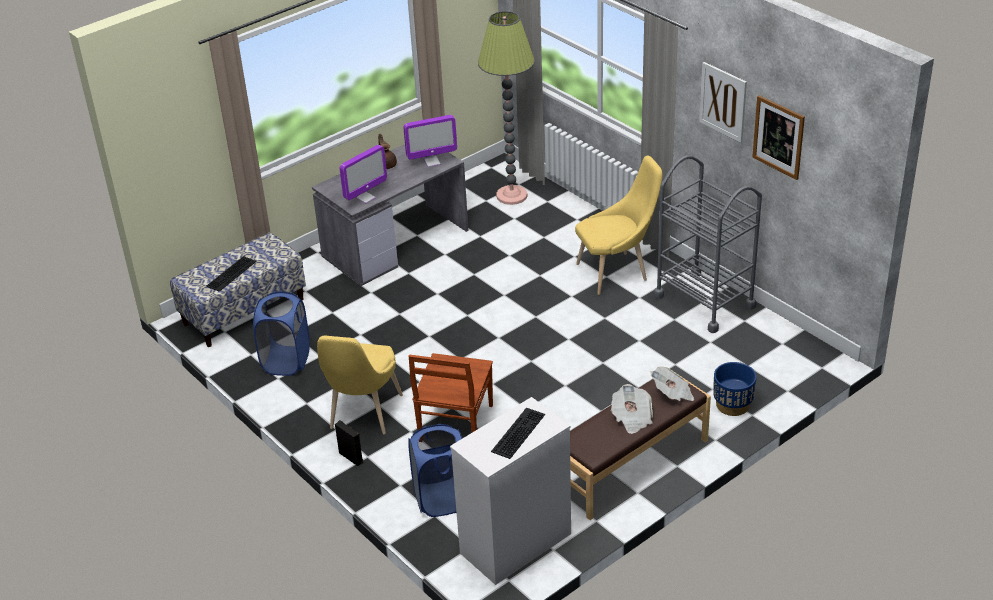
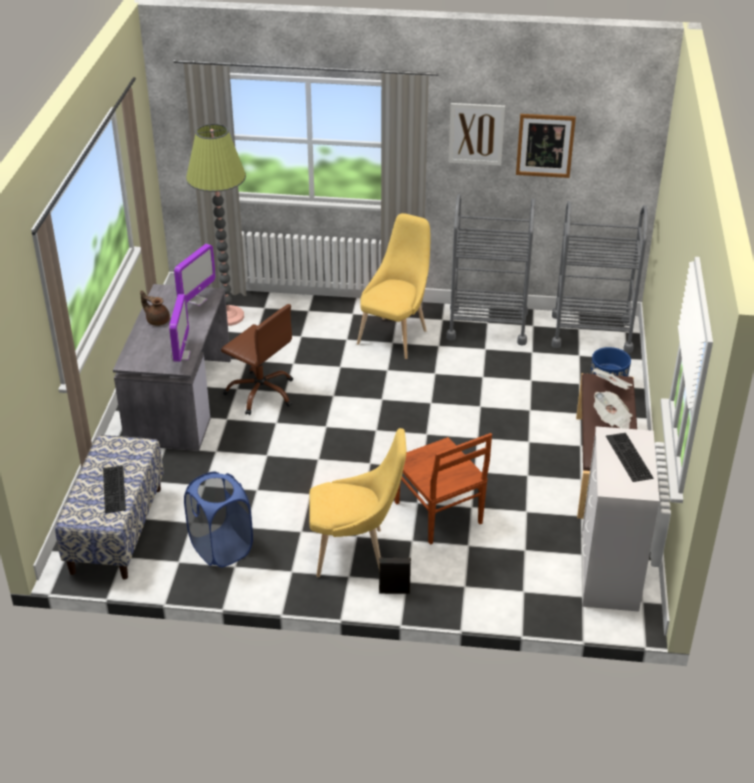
camera: 45 degrees left, 0 degrees up
yellow chair [317,336,403,434] -> yellow chair turned 60 degrees counterclockwise [309,428,407,577]
blue laundry basket [408,424,462,517] -> none
none -> brown office chair [221,304,293,415]
none -> grey cart [551,201,648,353]

